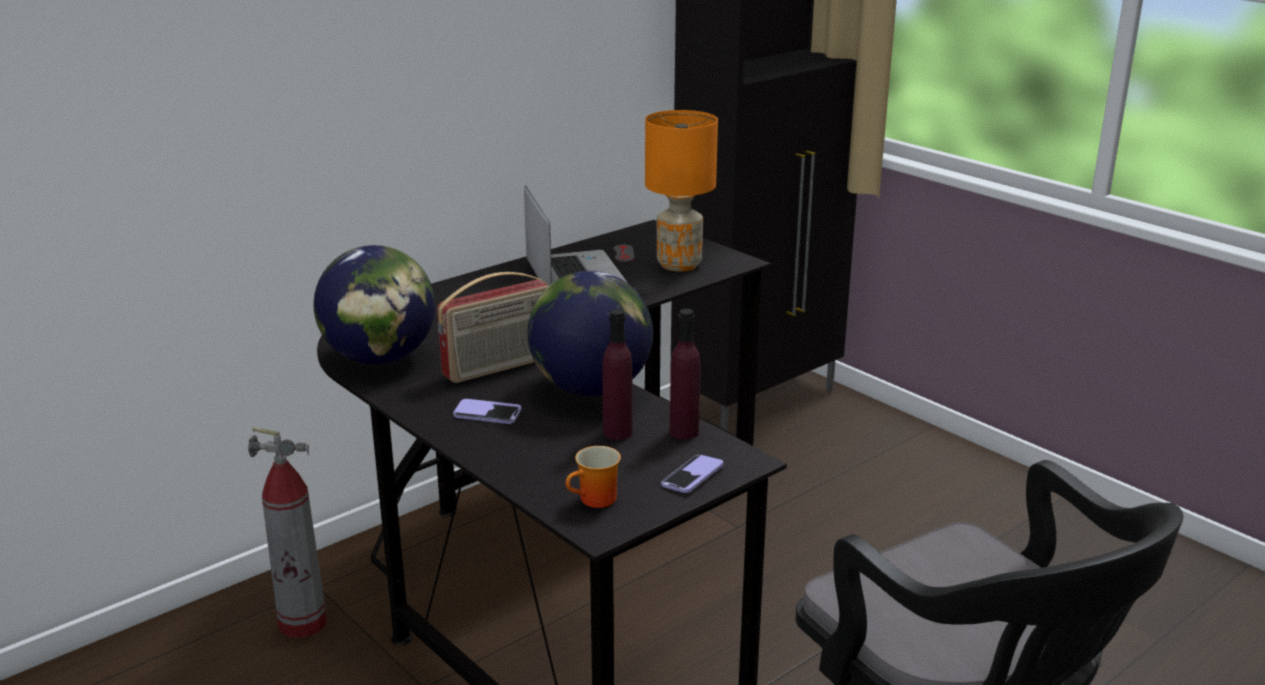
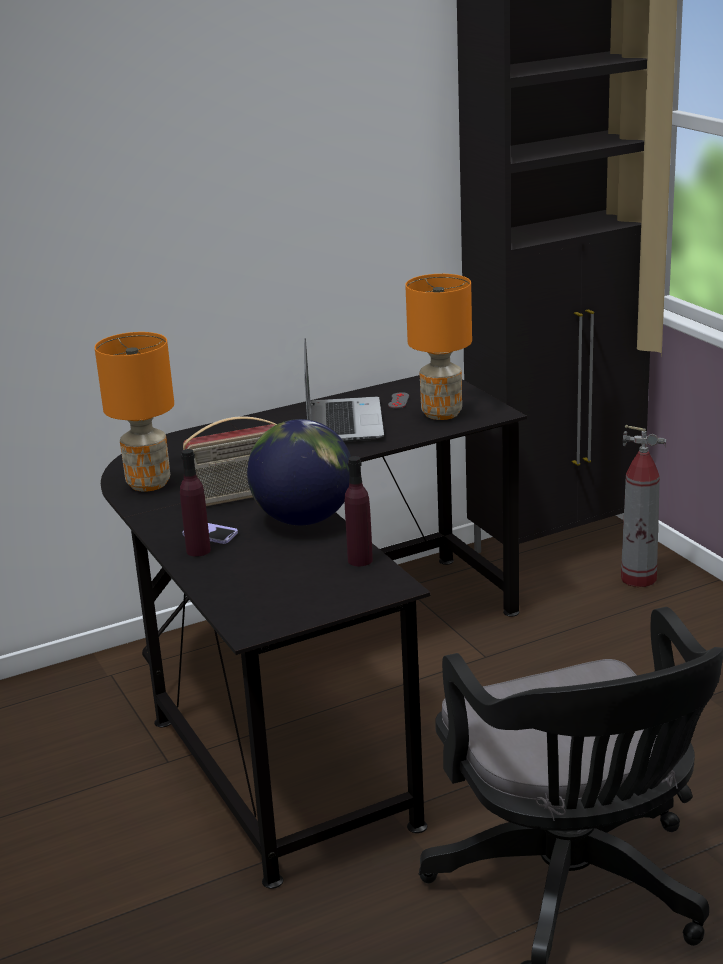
camera: 15 degrees right, 0 degrees up
fire extinguisher [248,427,326,638] -> fire extinguisher moved to [621,425,666,587]
globe [314,245,435,364] -> orange table lamp [95,332,174,492]
mug [566,446,621,508] -> none
purple bottle [602,309,633,440] -> purple bottle moved to [180,449,211,557]
phone [661,455,724,493] -> none

